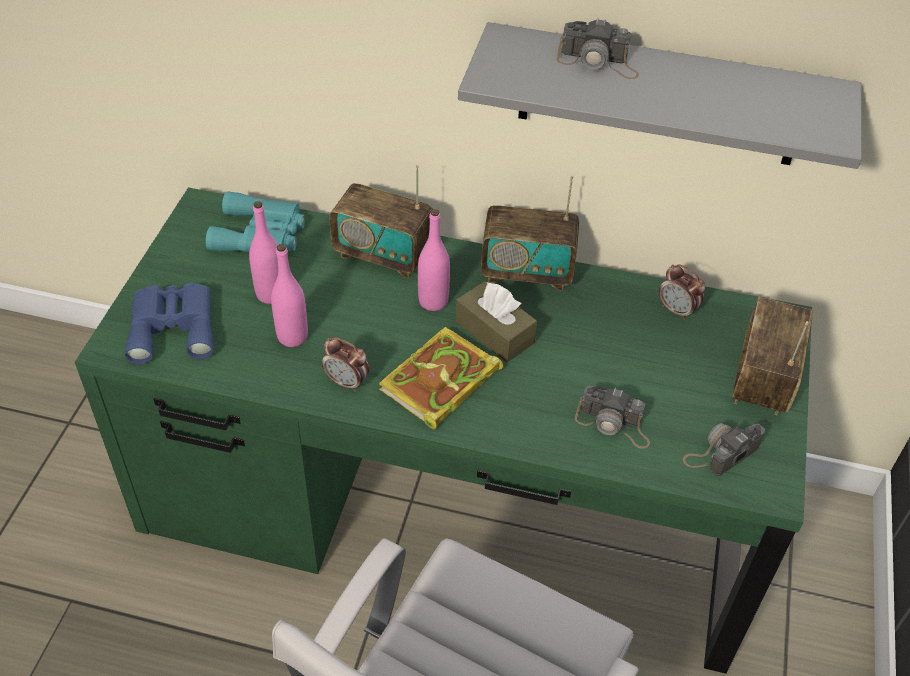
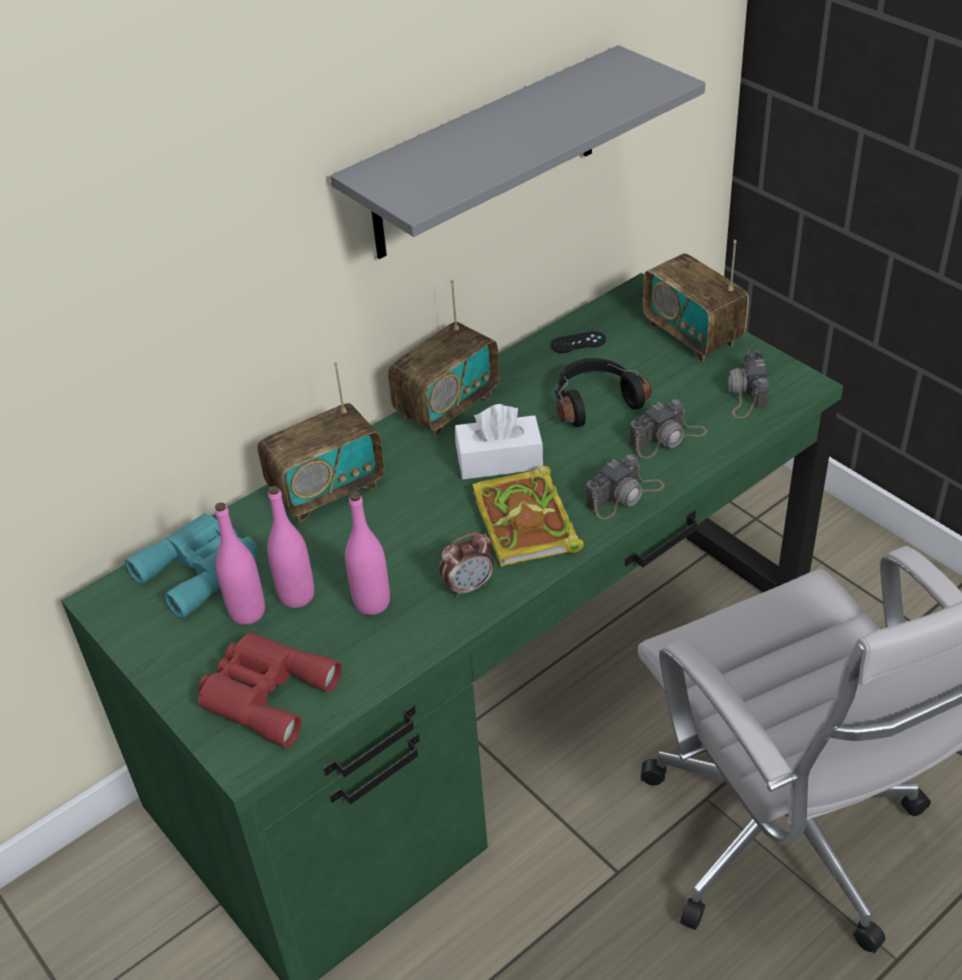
camera: 50 degrees left, 5 degrees down
blue binoculars [125,283,213,365] -> red binoculars [198,632,342,748]
pink bottle [418,209,450,311] -> pink bottle moved to [215,502,265,625]
brown tissue box [456,281,537,362] -> white tissue box [455,404,543,479]
camera [557,18,639,79] -> camera moved to [586,454,665,519]
alarm clock [659,264,705,320] -> black game controller [551,331,606,353]
none -> black headphones [554,358,651,427]

